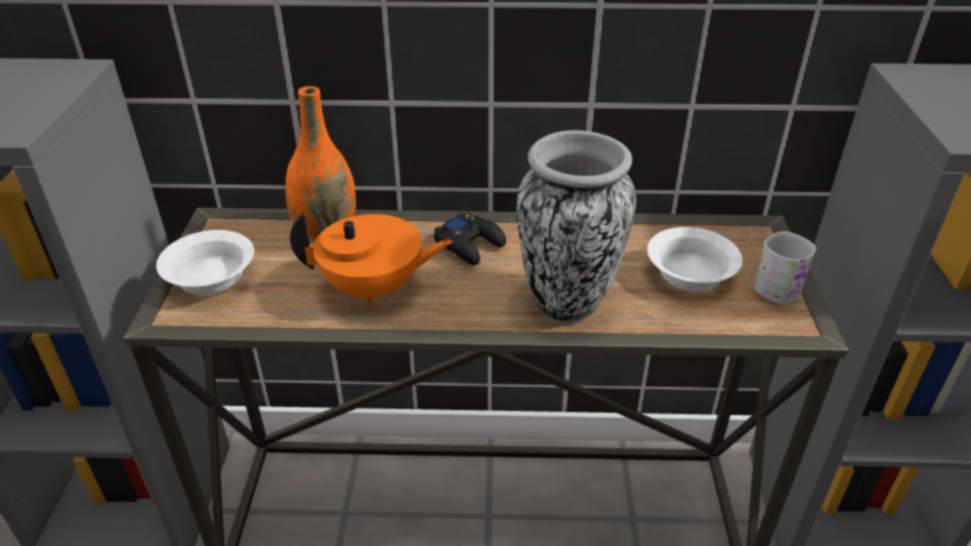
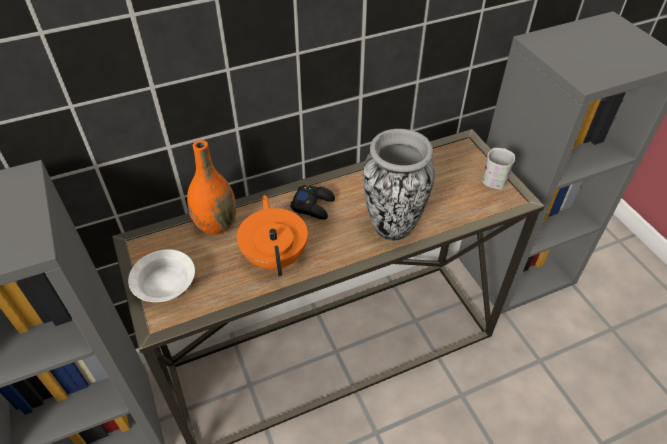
camera: 25 degrees left, 10 degrees up
orange teapot [290,212,452,306] -> orange teapot turned 75 degrees counterclockwise [237,195,308,277]
white bowl [647,227,742,291] -> none

